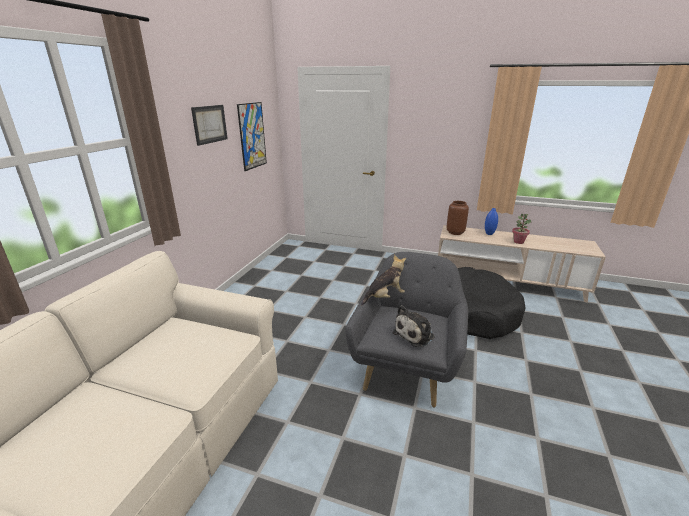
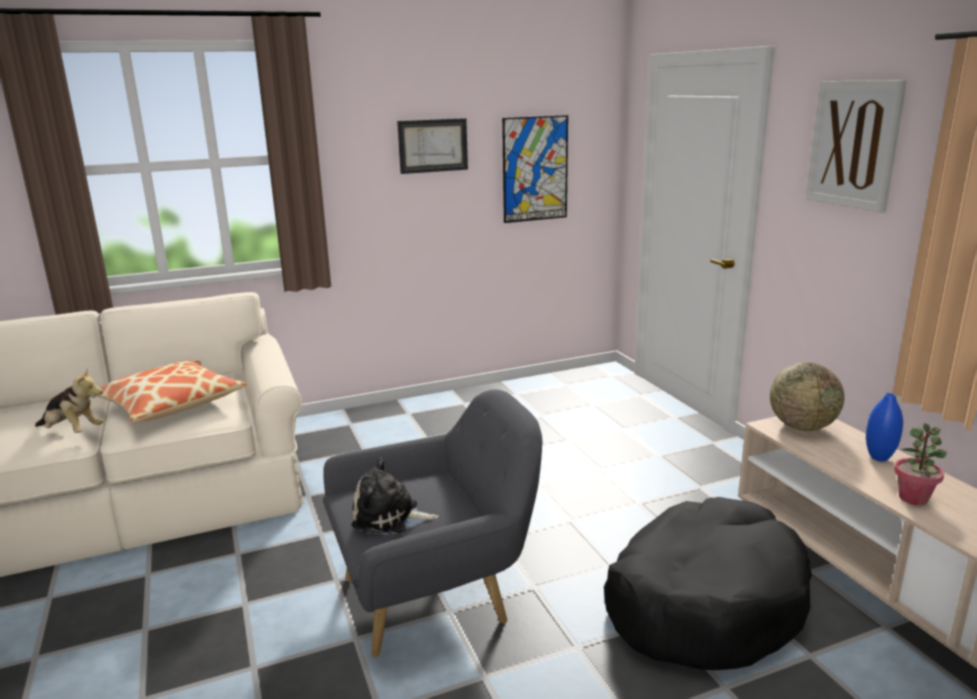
camera: 50 degrees right, 5 degrees down
plush toy [361,255,406,305] -> plush toy moved to [35,368,104,433]
brown vase [447,201,469,235] -> globe [770,362,844,431]
none -> pillow [97,361,247,422]
none -> picture [805,80,907,213]

